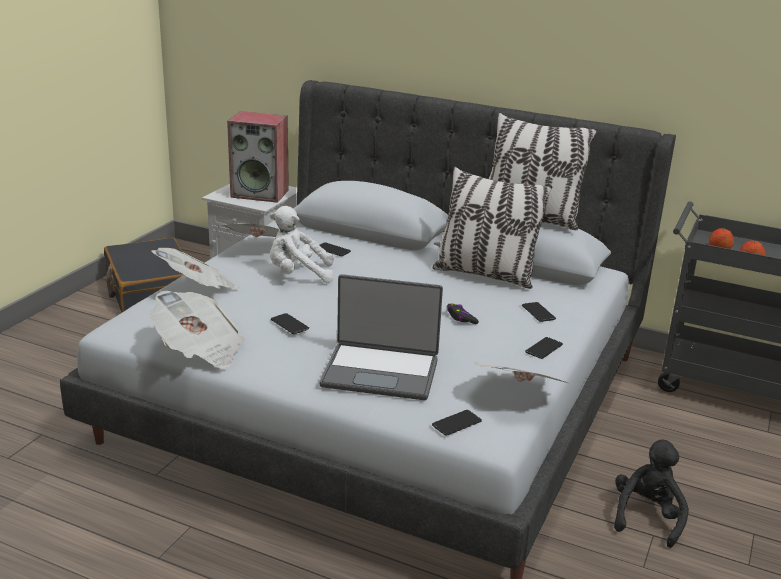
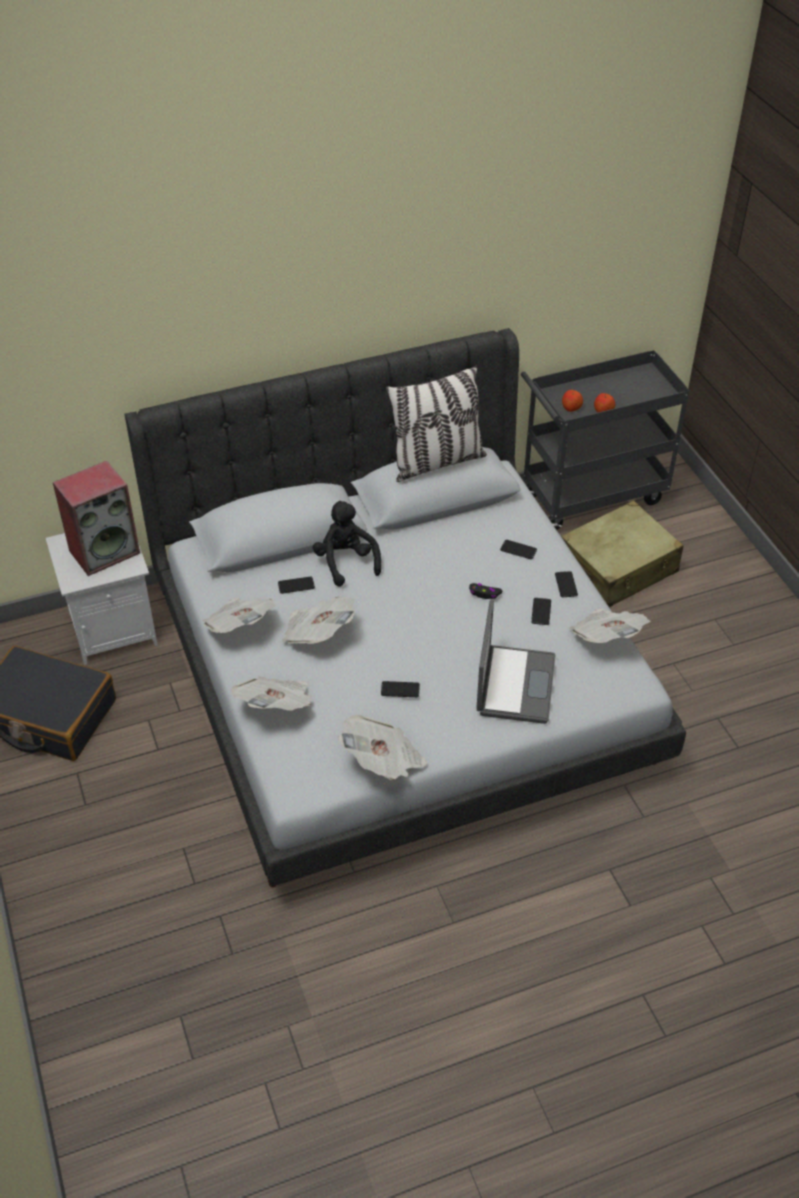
camera: 45 degrees left, 20 degrees up
white plush toy [270,206,334,283] -> newspaper [282,596,355,644]
laptop [319,274,443,400] -> laptop turned 45 degrees counterclockwise [476,600,555,724]
pillow [432,167,552,289] -> none
phone [432,410,482,436] -> phone moved to [531,598,551,625]
black plush toy [614,439,689,548] -> black plush toy moved to [313,501,381,587]
none -> beige suitcase [561,500,684,607]

